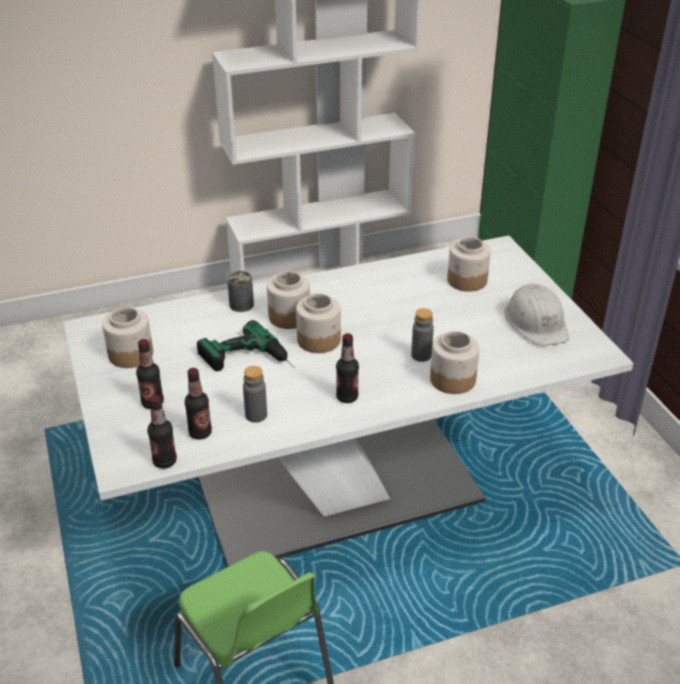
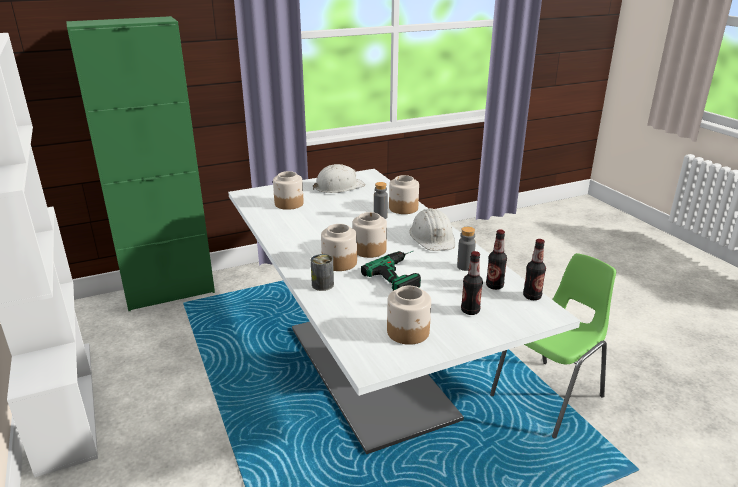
camera: 95 degrees left, 10 degrees down
bottle [336,333,359,403] -> white hard hat [409,208,455,251]

